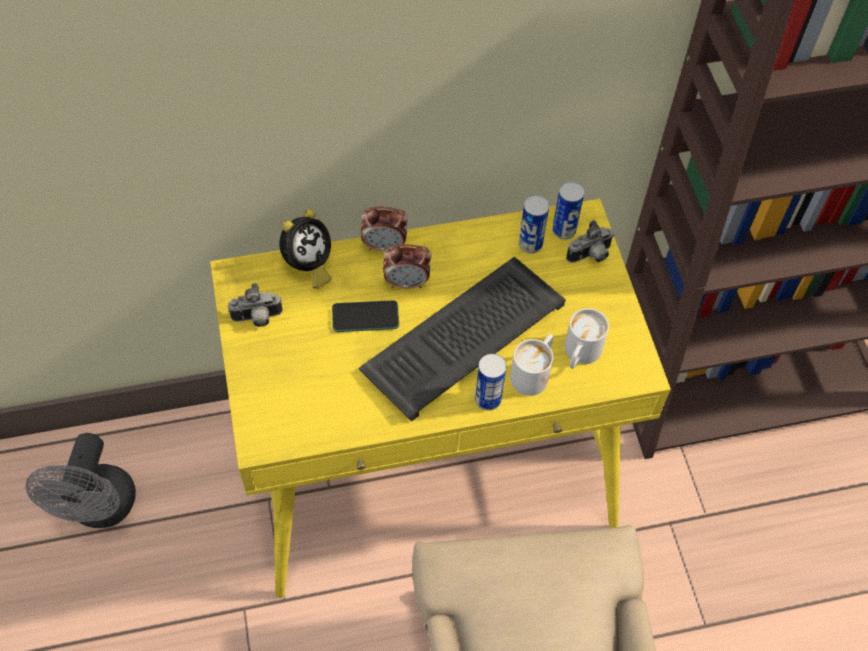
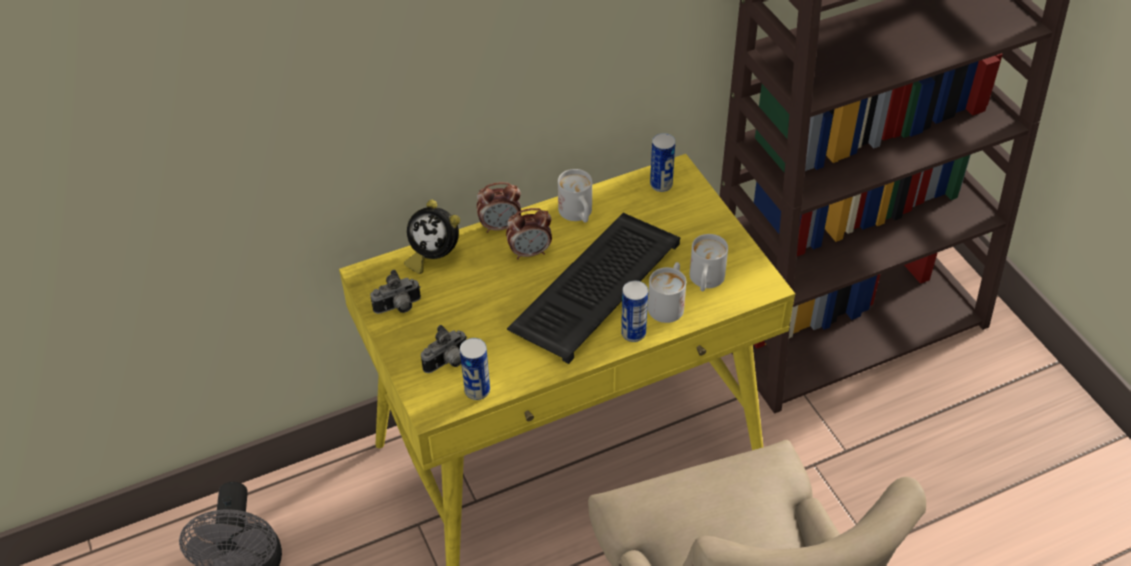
camera: 10 degrees left, 10 degrees down
alarm clock [279,209,332,289] -> alarm clock turned 90 degrees clockwise [404,200,460,274]
phone [332,300,399,332] -> none
can [519,195,549,253] -> can moved to [460,338,490,400]
camera [566,220,614,263] -> camera moved to [421,325,467,373]
none -> white mug [558,169,592,222]

